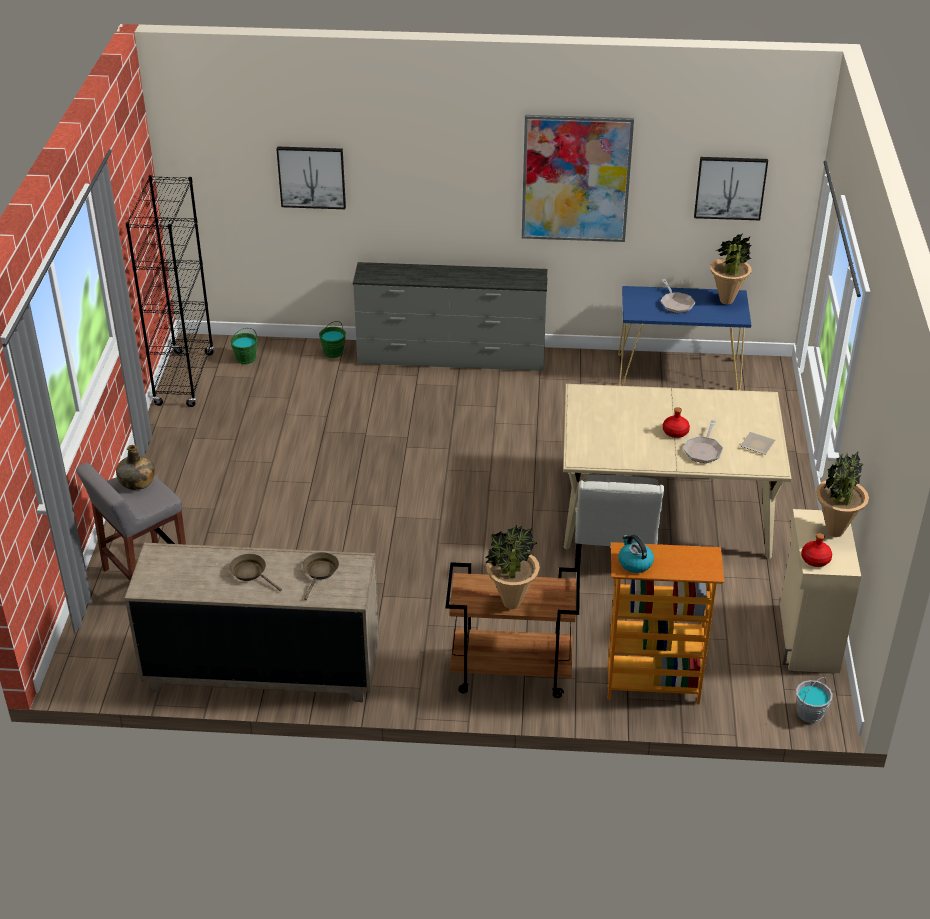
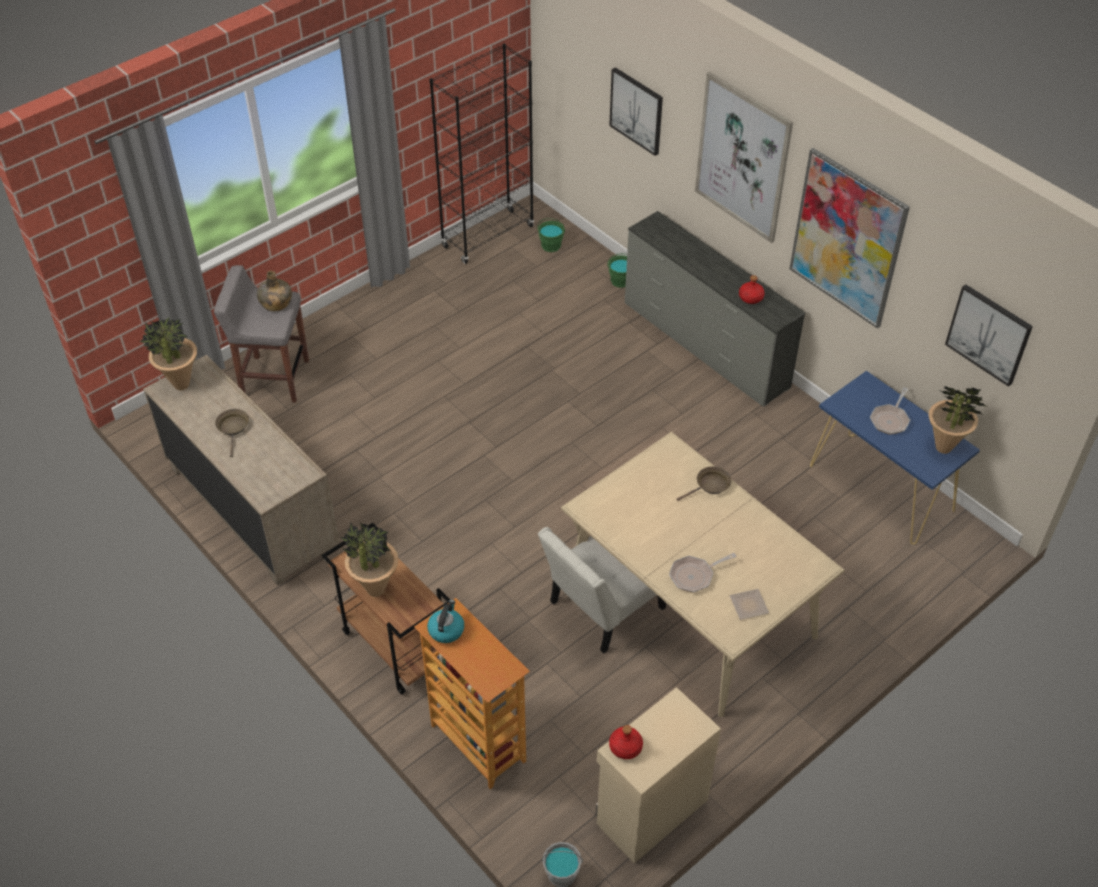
camera: 45 degrees right, 10 degrees up
brown frying pan [302,552,339,600] -> brown frying pan moved to [677,466,731,501]
red bottle [663,407,690,438] -> red bottle moved to [739,275,765,304]
potted plant [816,452,869,537] -> potted plant moved to [139,317,197,390]
none -> picture [695,72,793,243]

